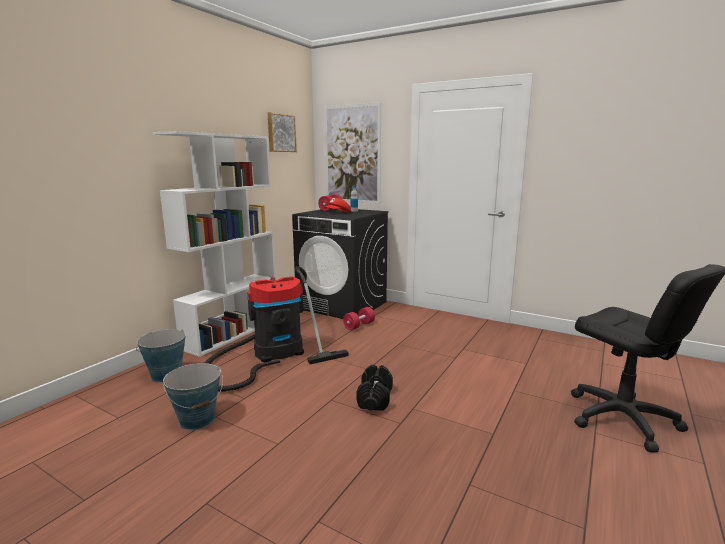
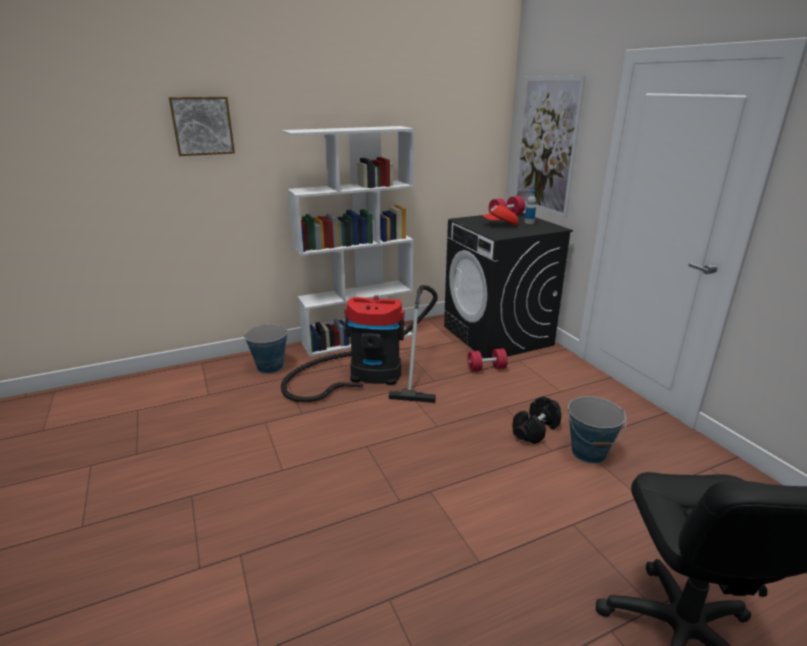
camera: 35 degrees right, 10 degrees up
bucket [163,363,223,430] -> bucket moved to [568,396,626,464]
picture [268,112,297,152] -> picture moved to [169,97,235,156]
black dumbbell [356,365,393,411] -> black dumbbell moved to [512,396,561,444]

